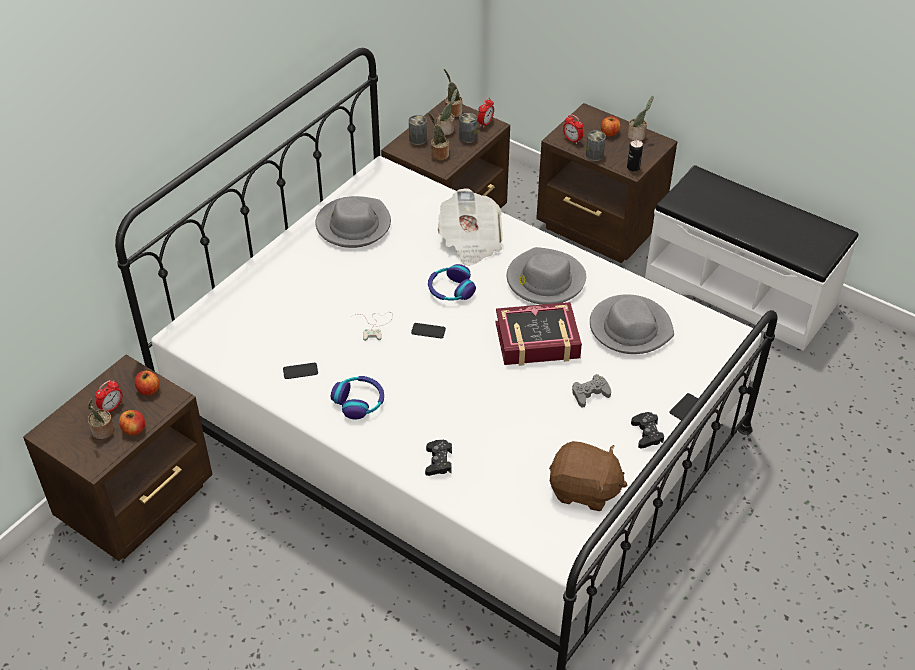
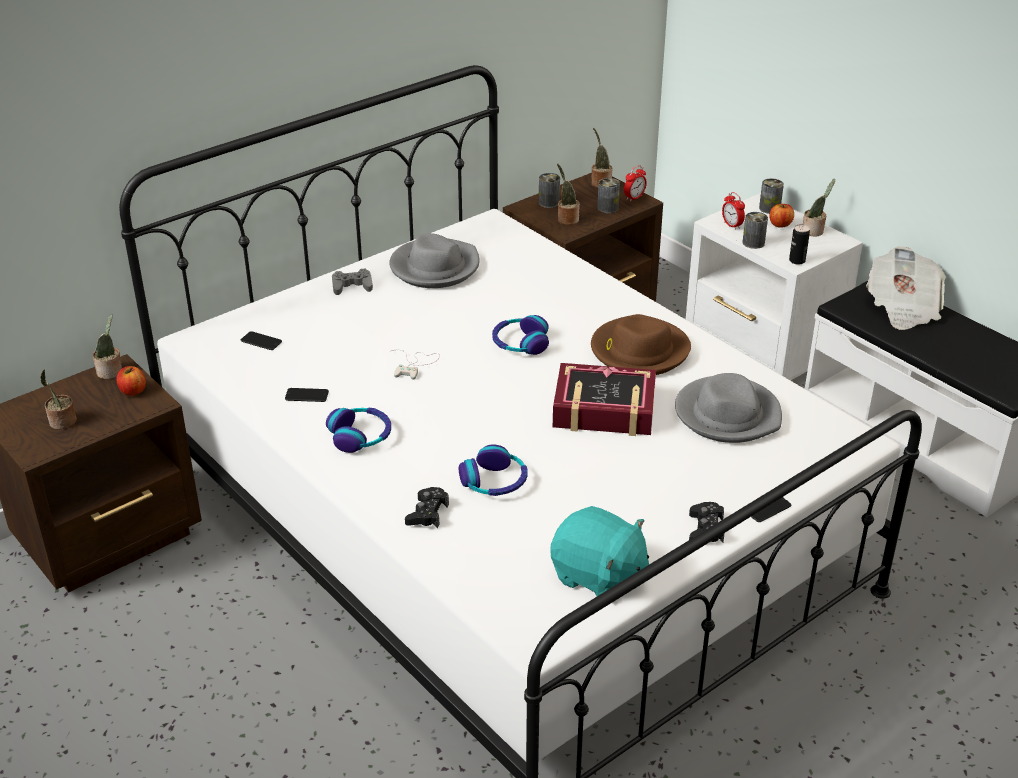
camera: 15 degrees right, 10 degrees down
alarm clock [95,380,123,412] -> none
apple [119,410,145,435] -> none
phone [411,323,446,338] -> phone moved to [241,331,282,350]
potted plant [437,89,457,135] -> potted plant moved to [93,314,122,379]
newspaper [437,188,503,266] -> newspaper moved to [867,247,945,330]
grey hat [507,247,586,305] -> brown hat [591,314,691,375]
brown nightstand [536,103,677,263] -> white nightstand [686,193,863,381]
brown plush toy [549,441,627,511] -> turquoise plush toy [551,506,649,596]
grey game controller [572,374,611,408] -> grey game controller moved to [332,269,373,295]
none -> headphones [459,445,528,496]
none -> can [759,178,784,214]

